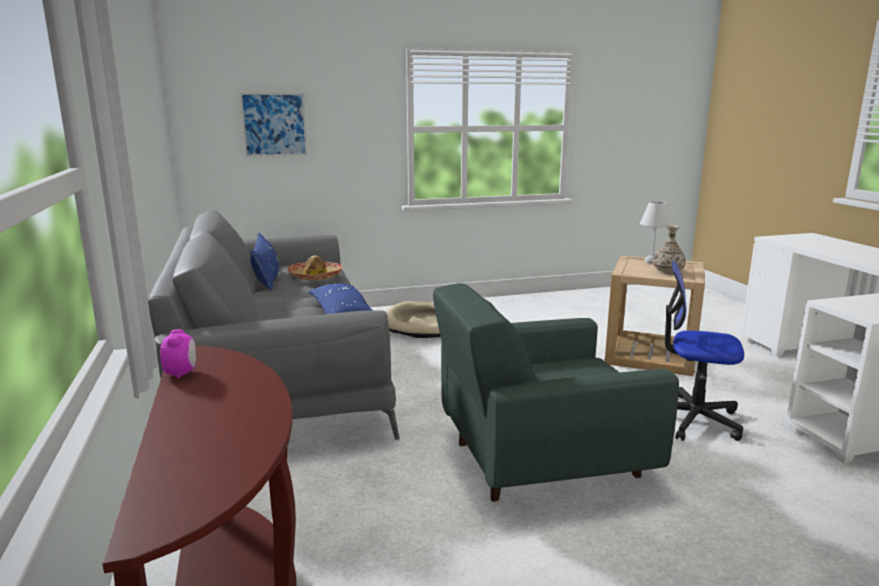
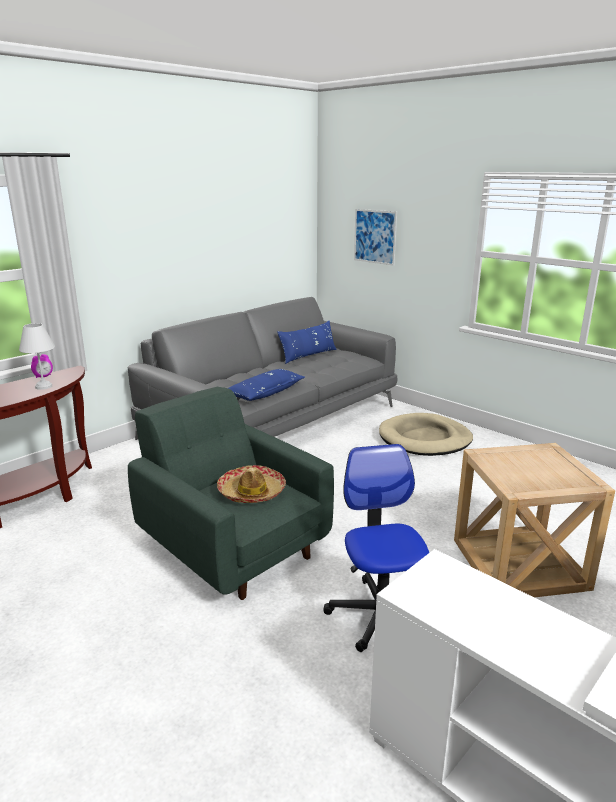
camera: 60 degrees right, 5 degrees up
hat [287,255,343,281] -> hat moved to [217,465,286,503]
white table lamp [640,201,672,263] -> white table lamp moved to [19,323,55,390]
vase [653,225,686,275] -> none

